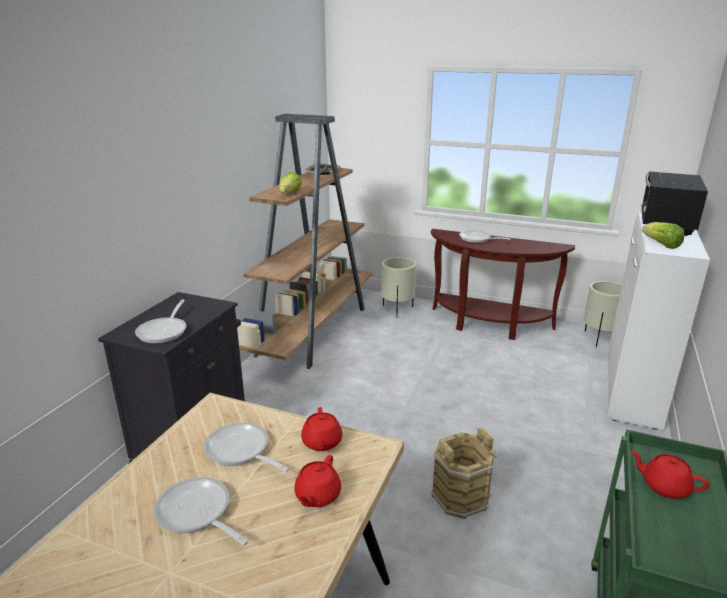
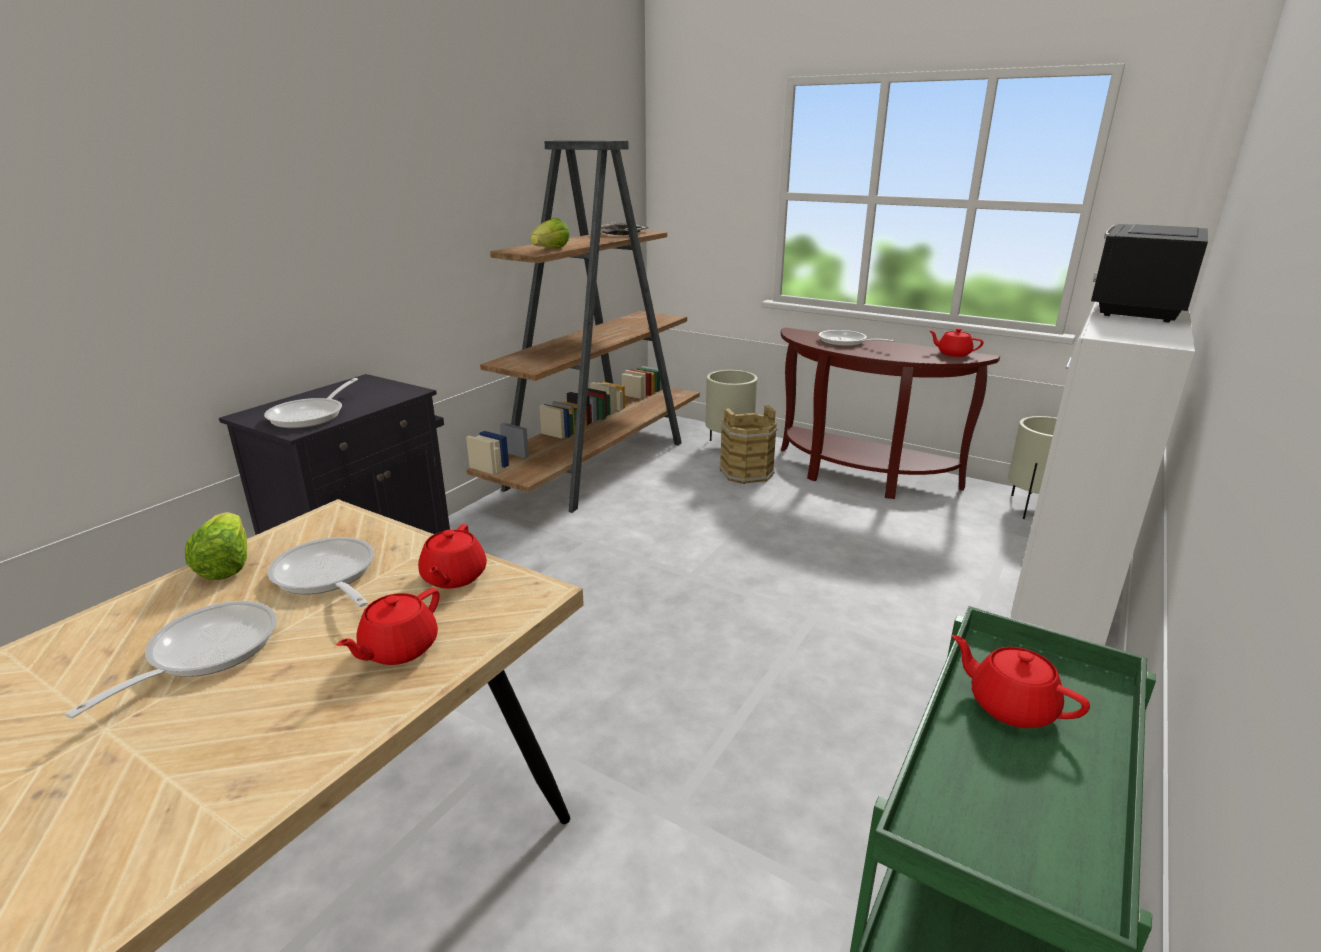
camera: 10 degrees right, 0 degrees up
frying pan [154,477,249,546] -> frying pan turned 60 degrees clockwise [65,601,277,718]
brown bucket [431,427,496,519] -> brown bucket moved to [719,405,778,484]
lettuce [642,222,684,249] -> lettuce moved to [185,512,247,580]
none -> red teapot [929,328,983,357]

